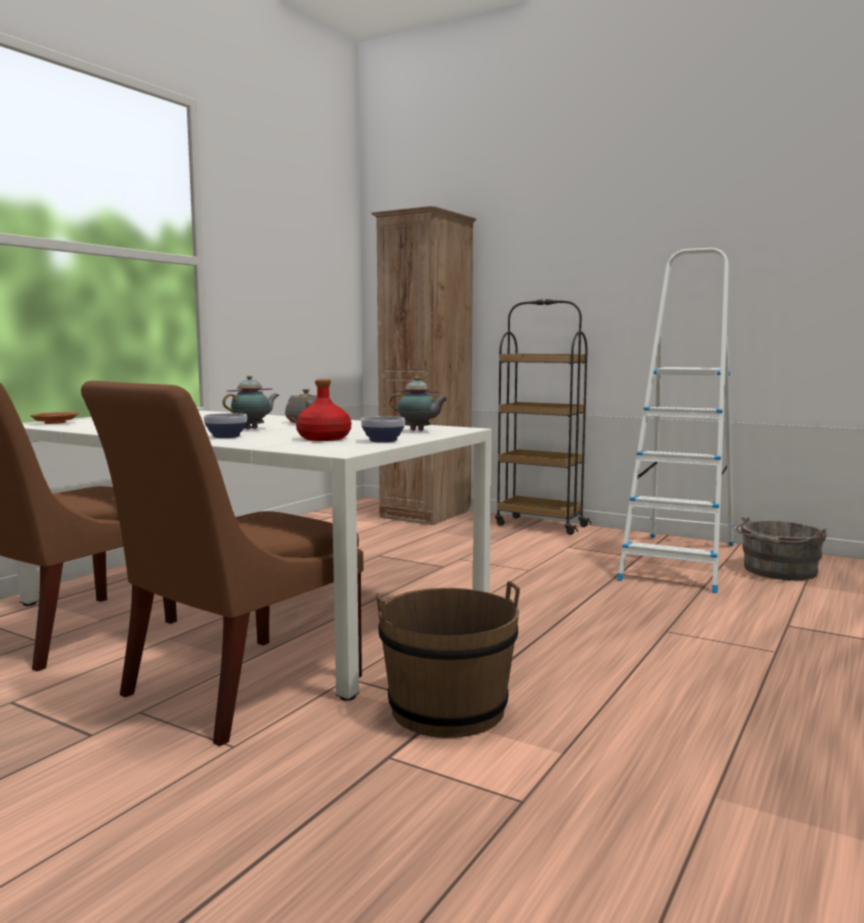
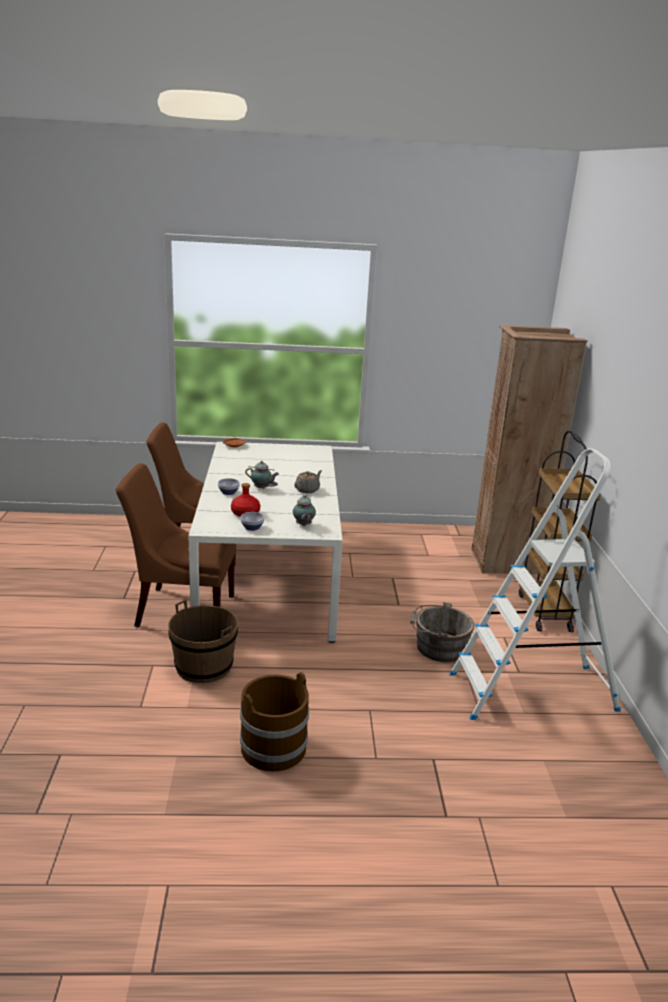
camera: 55 degrees right, 15 degrees up
grey bucket [736,516,827,580] -> grey bucket moved to [410,602,474,662]
none -> brown bucket [240,672,309,771]

